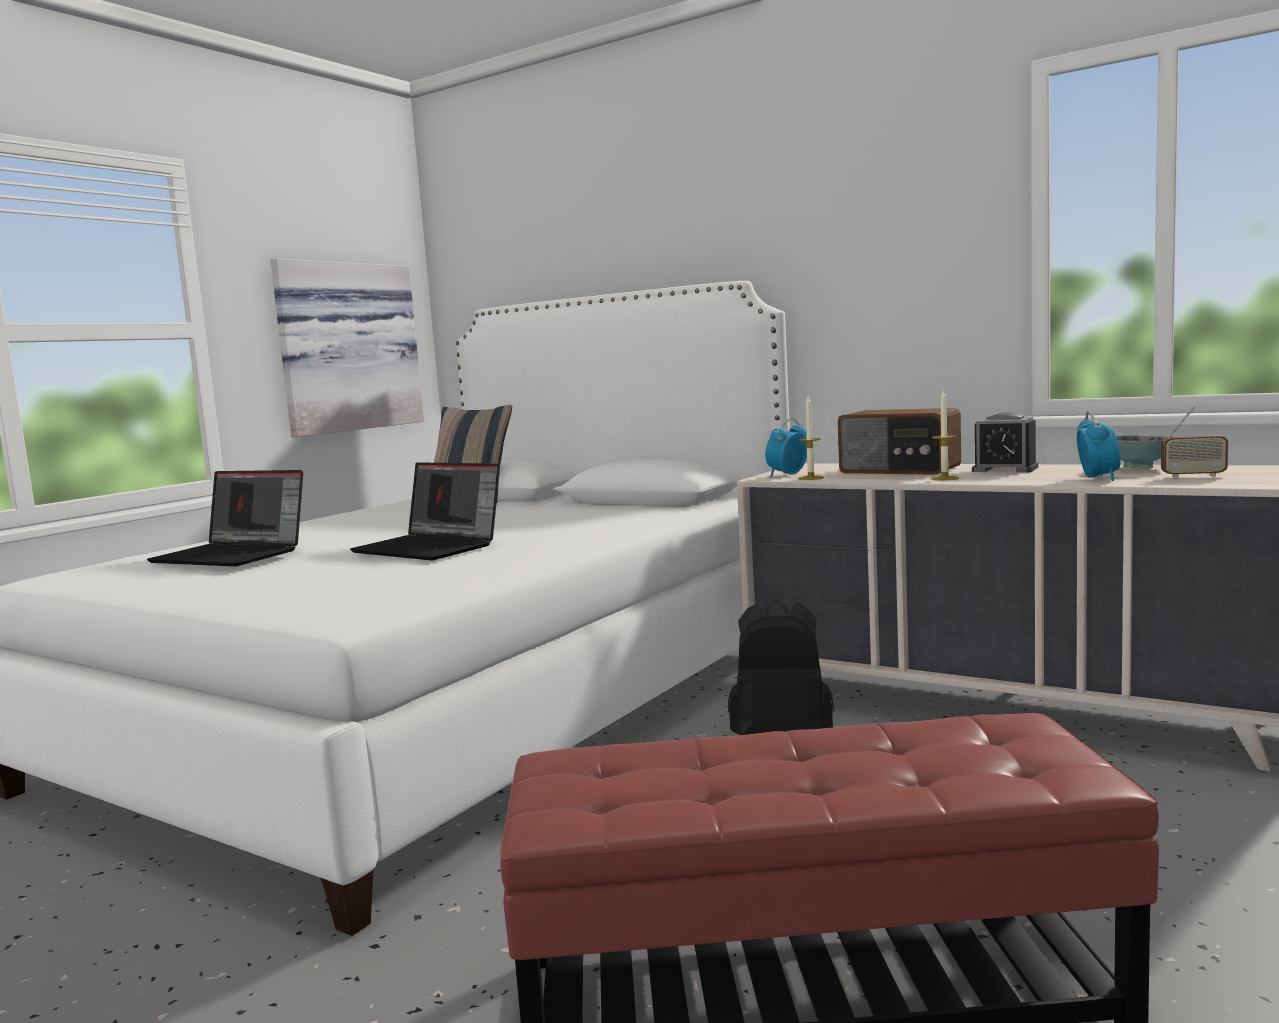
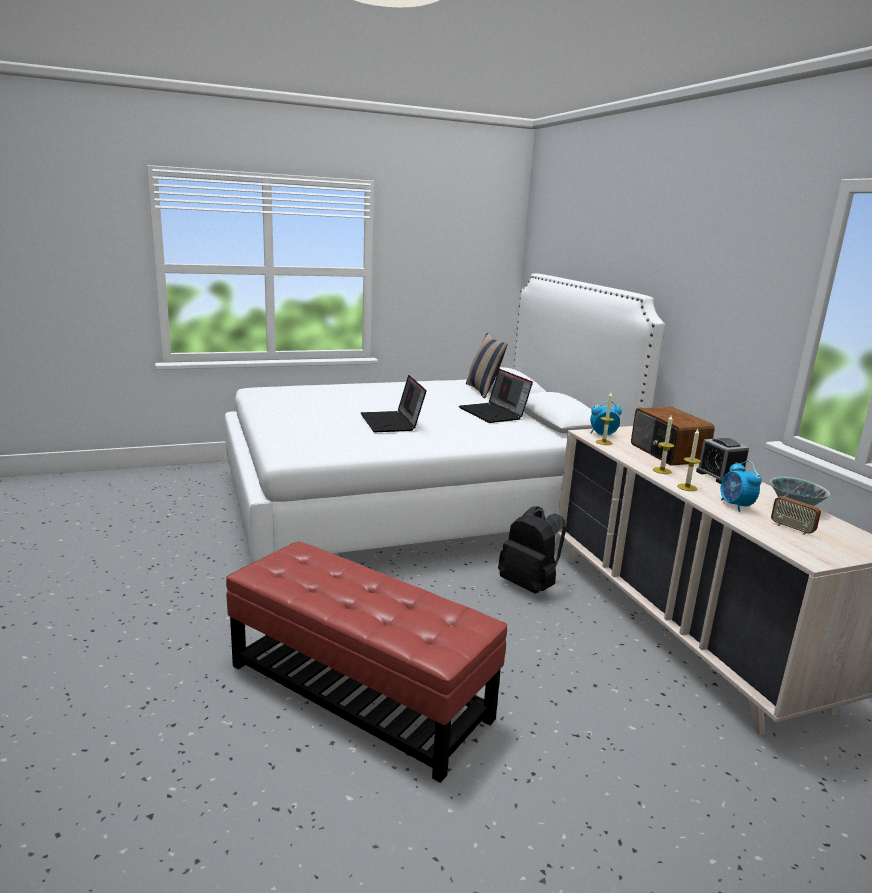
camera: 35 degrees right, 10 degrees up
laptop [147,470,303,566] -> laptop moved to [459,369,533,423]
picture [270,258,424,437] -> none
alarm clock [1077,411,1121,481] -> alarm clock turned 120 degrees clockwise [721,461,762,512]
none -> candle [677,429,701,491]

